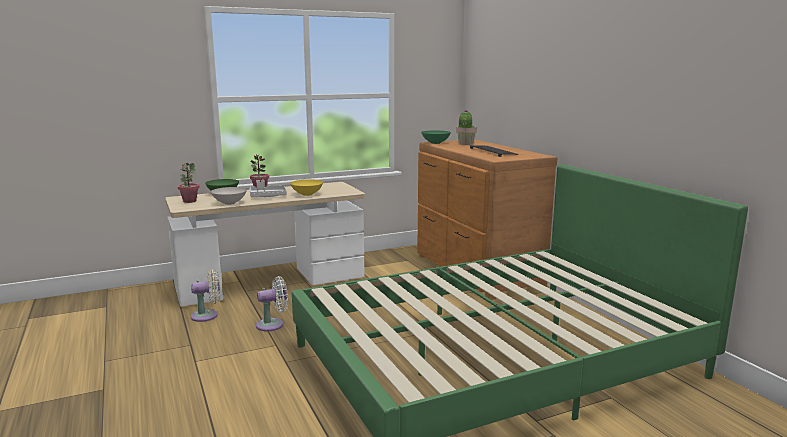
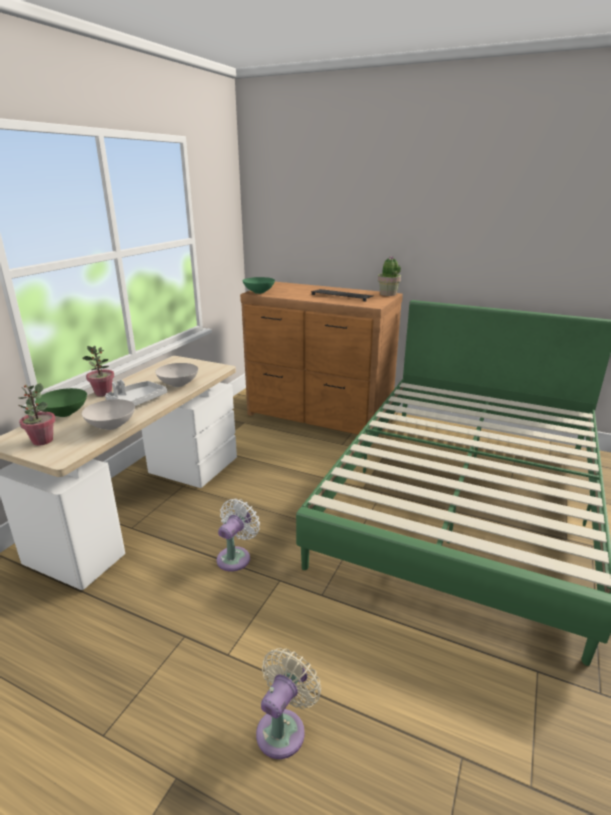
camera: 40 degrees left, 10 degrees up
beige fan [191,269,220,322] -> beige fan moved to [256,648,321,759]
yellow bowl [290,179,323,196] -> white bowl [155,363,198,387]
potted plant [456,110,477,145] -> potted plant moved to [378,256,401,296]

